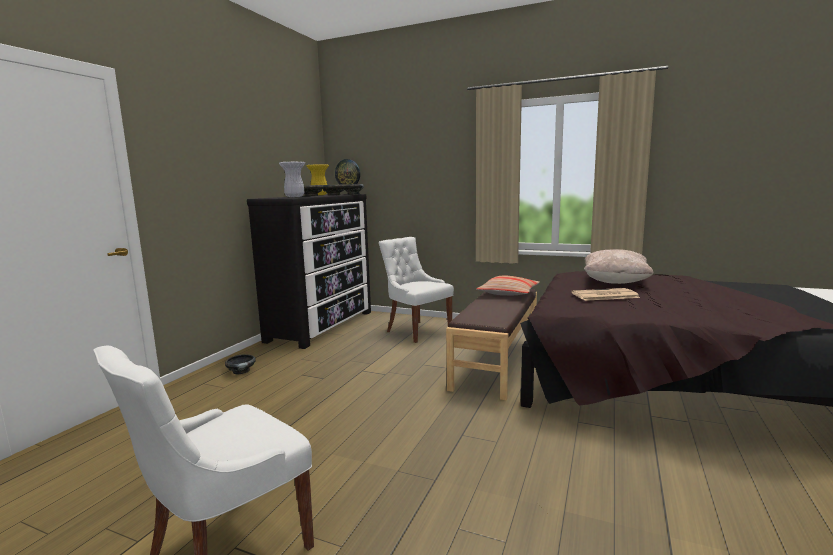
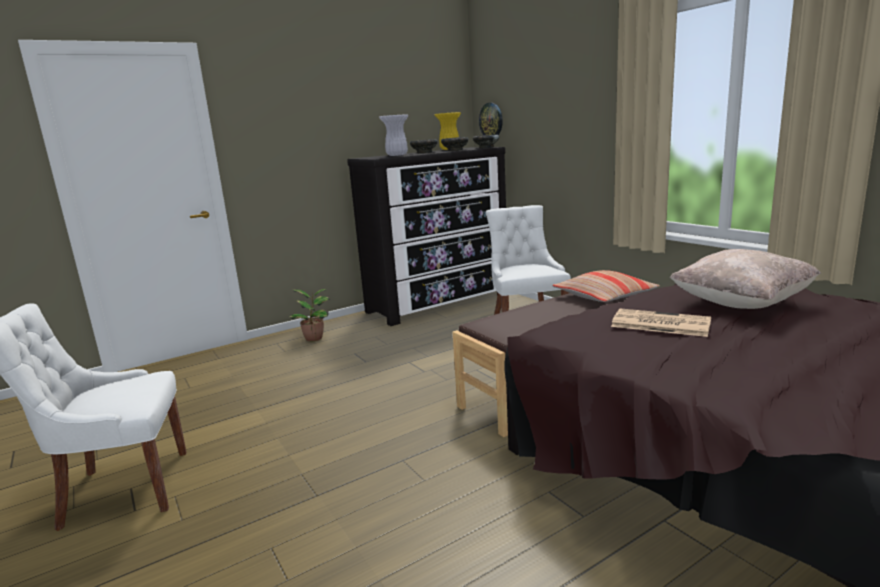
camera: 35 degrees right, 5 degrees up
black bowl [225,354,256,375] -> potted plant [289,289,330,341]

